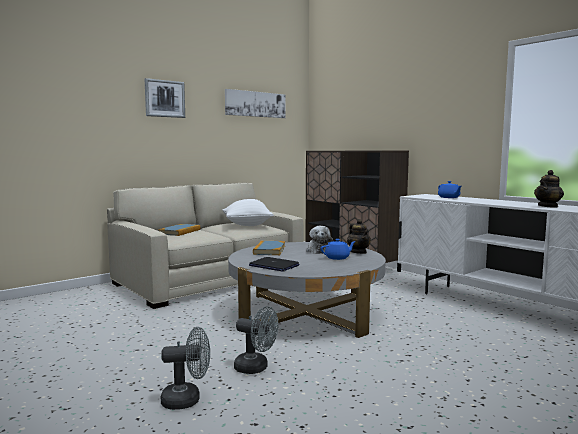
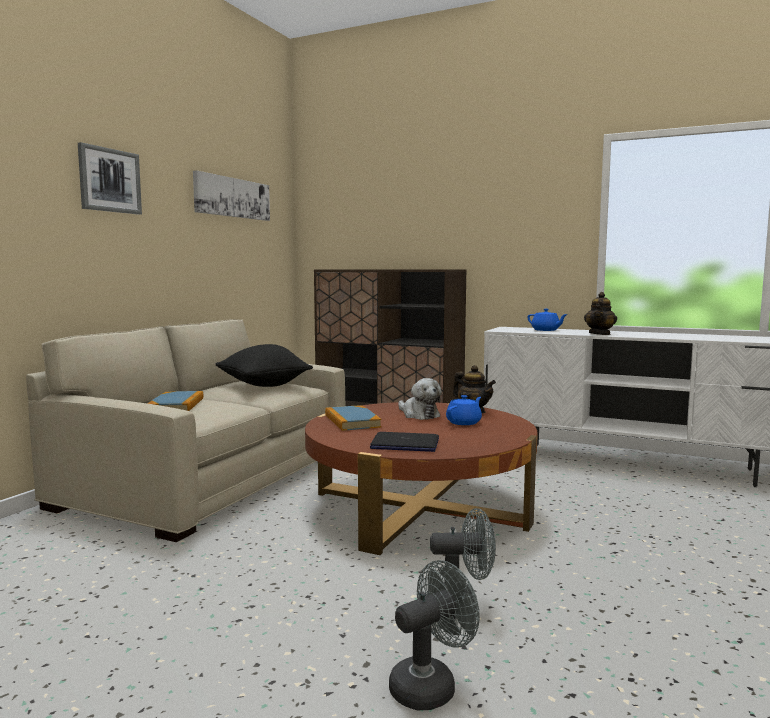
camera: 25 degrees left, 0 degrees up
white pillow [223,199,274,226] -> black pillow [216,344,313,387]
grey coffee table [228,242,386,338] -> brown coffee table [305,402,538,555]
teapot [534,170,564,208] -> teapot moved to [584,292,617,335]

